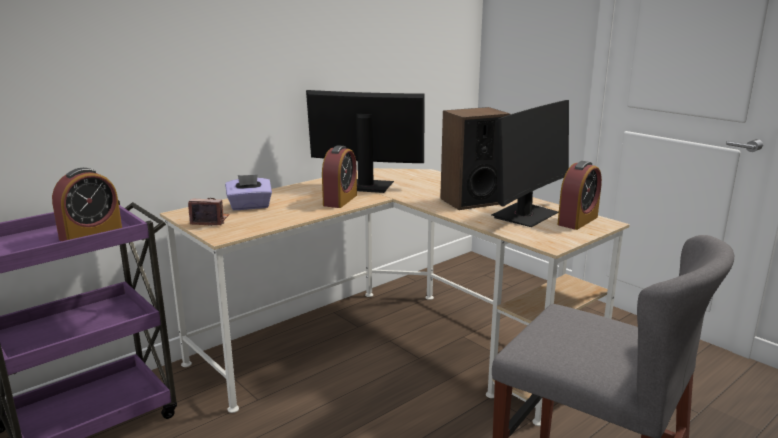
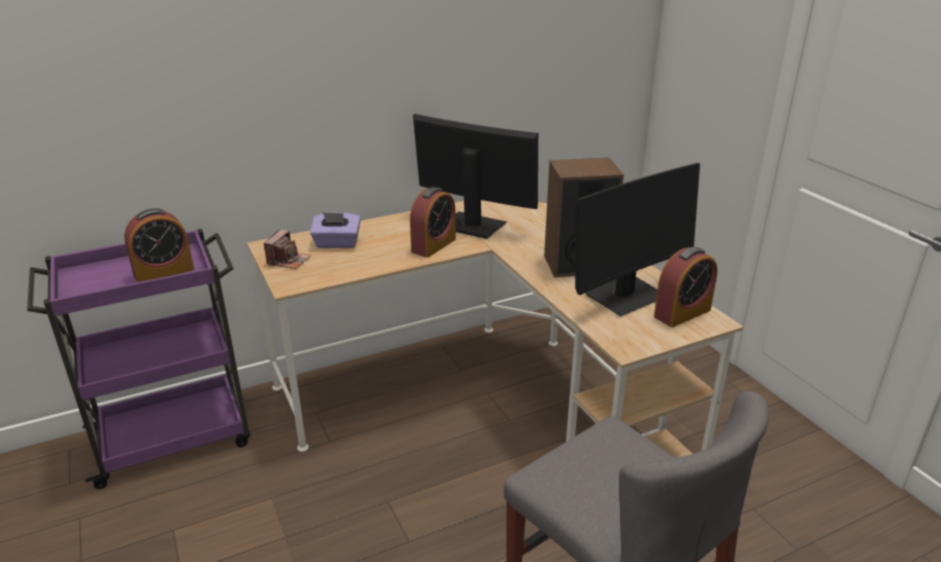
camera: 15 degrees right, 10 degrees up
camera [188,198,229,226] -> camera turned 90 degrees clockwise [263,229,311,269]

